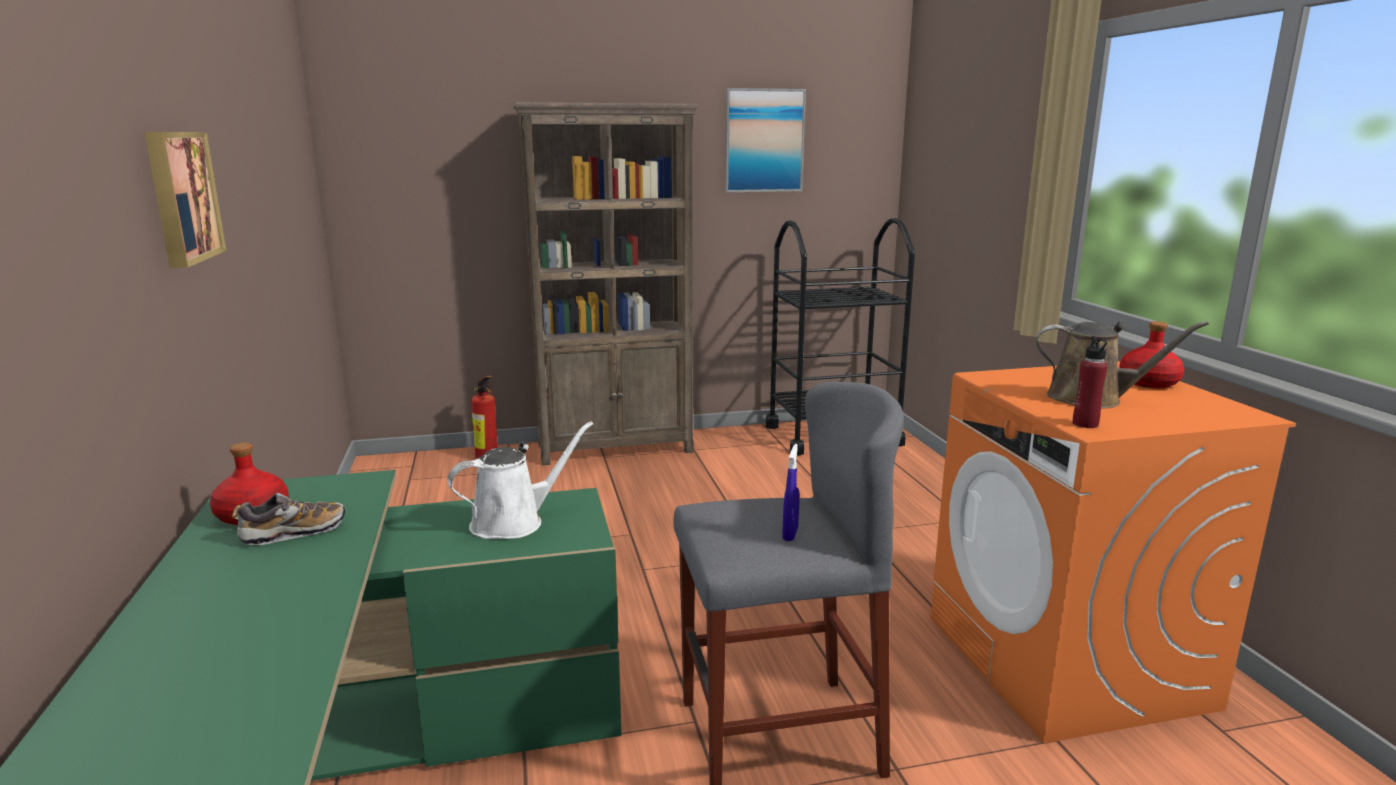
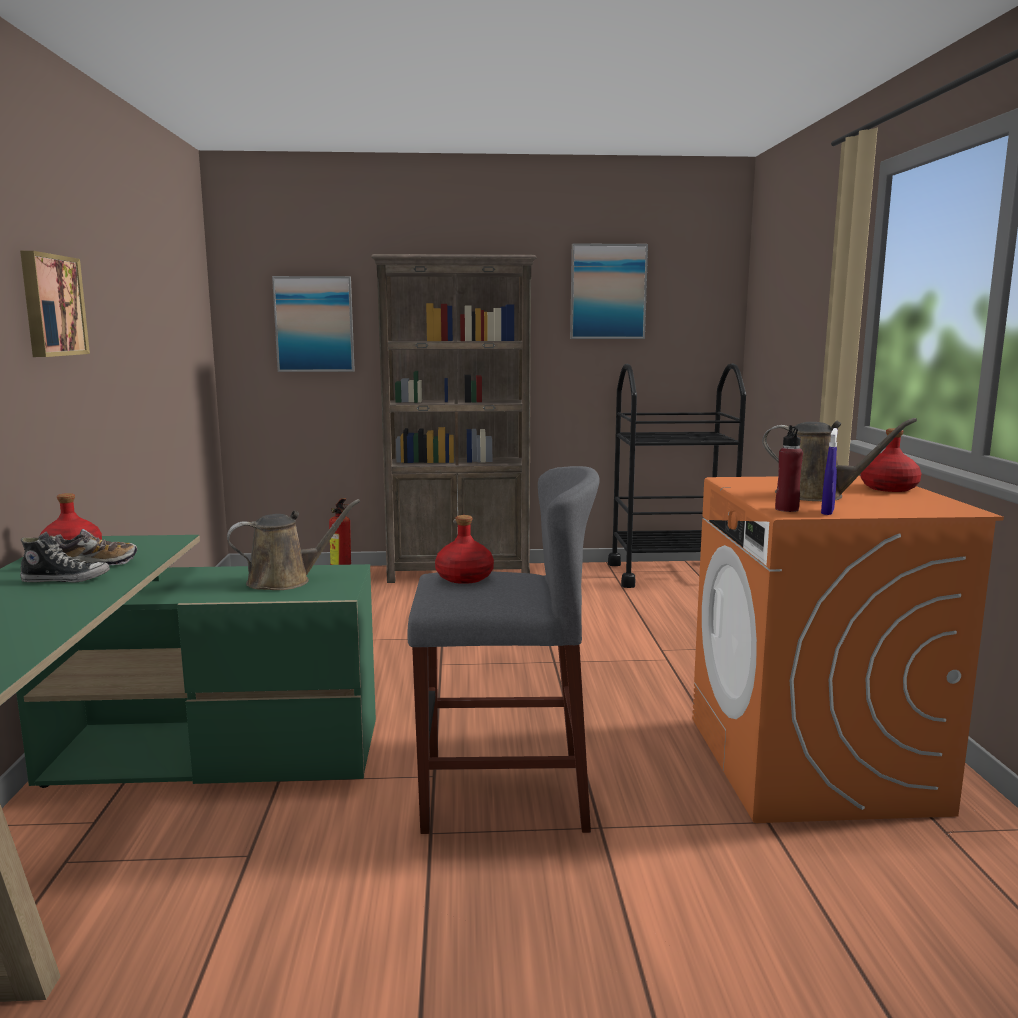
camera: 10 degrees right, 5 degrees down
white watering can [448,421,593,539] -> brown watering can [227,499,360,590]
blue spray bottle [782,444,800,541] -> blue spray bottle moved to [821,428,838,515]
none -> shoe [20,532,110,583]
none -> picture [272,276,355,372]
none -> red bottle [435,515,494,584]

